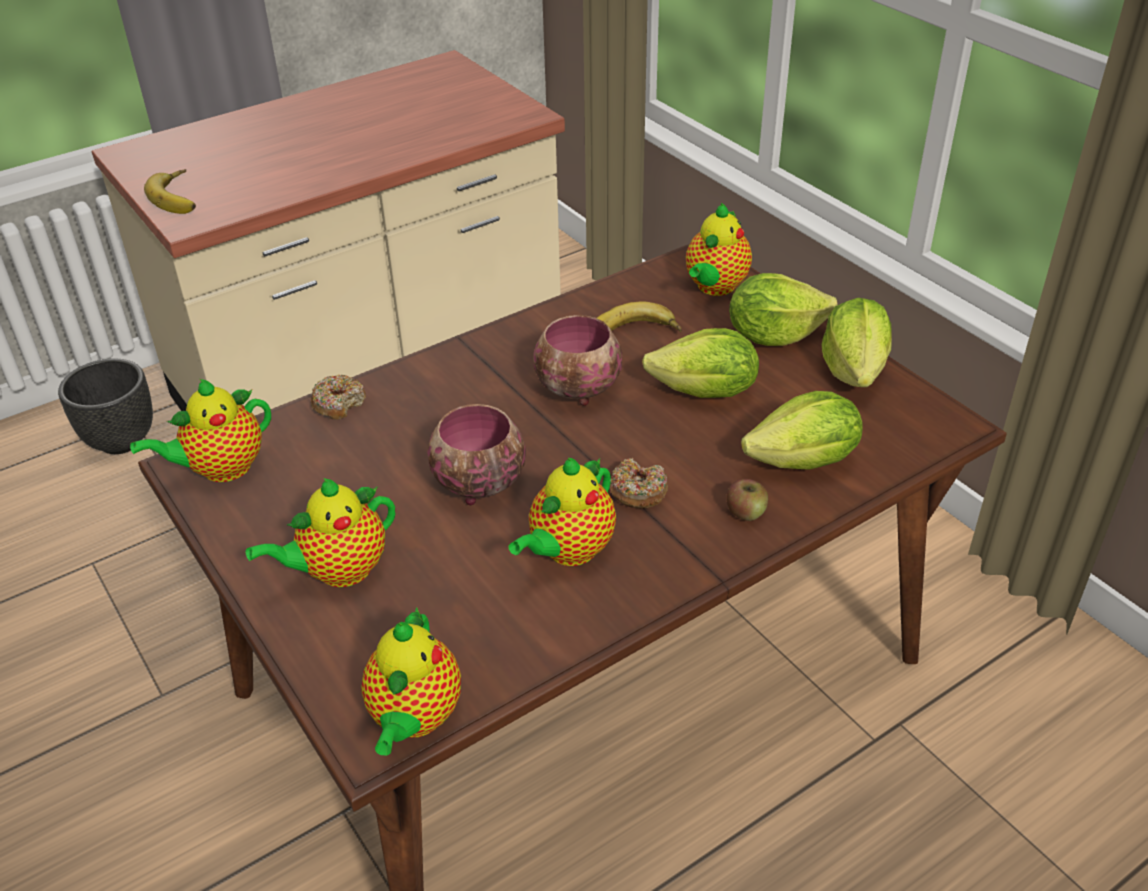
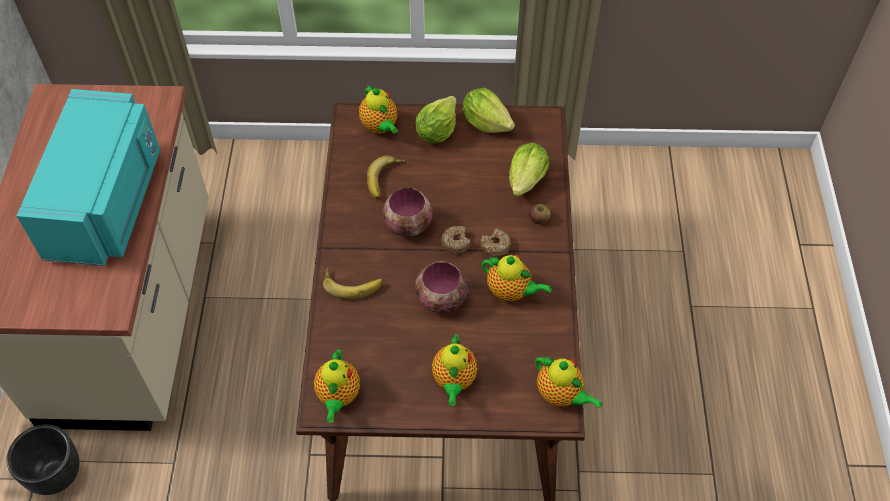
camera: 55 degrees left, 15 degrees up
banana [144,169,196,214] -> banana moved to [323,268,382,299]
donut [311,375,366,420] -> donut moved to [441,226,471,254]
teapot [509,458,616,566] -> teapot turned 45 degrees counterclockwise [482,254,552,301]
lettuce [642,328,759,398] -> none
none -> turquoise microwave [17,89,160,266]

